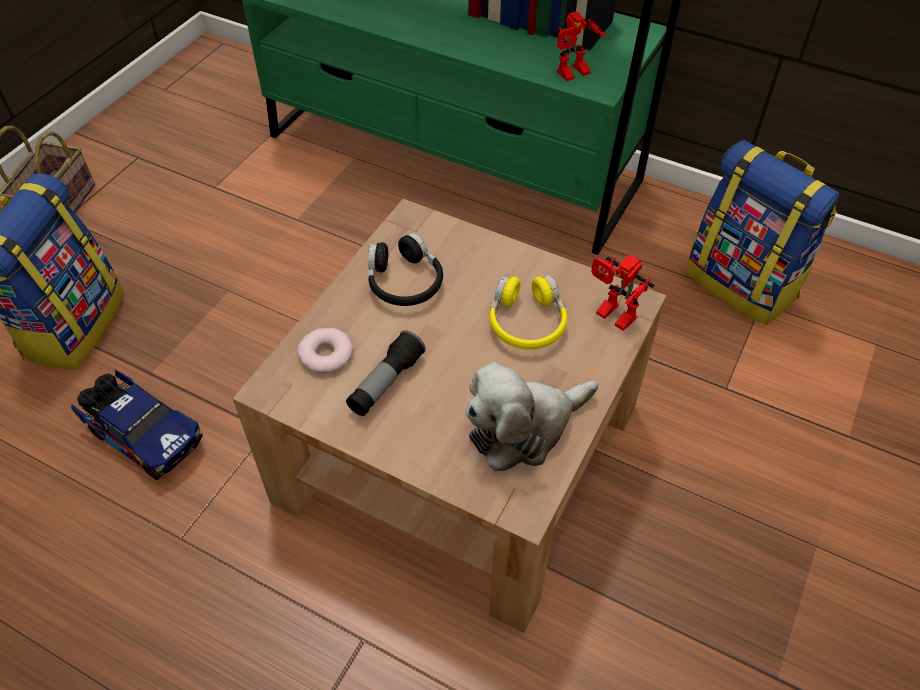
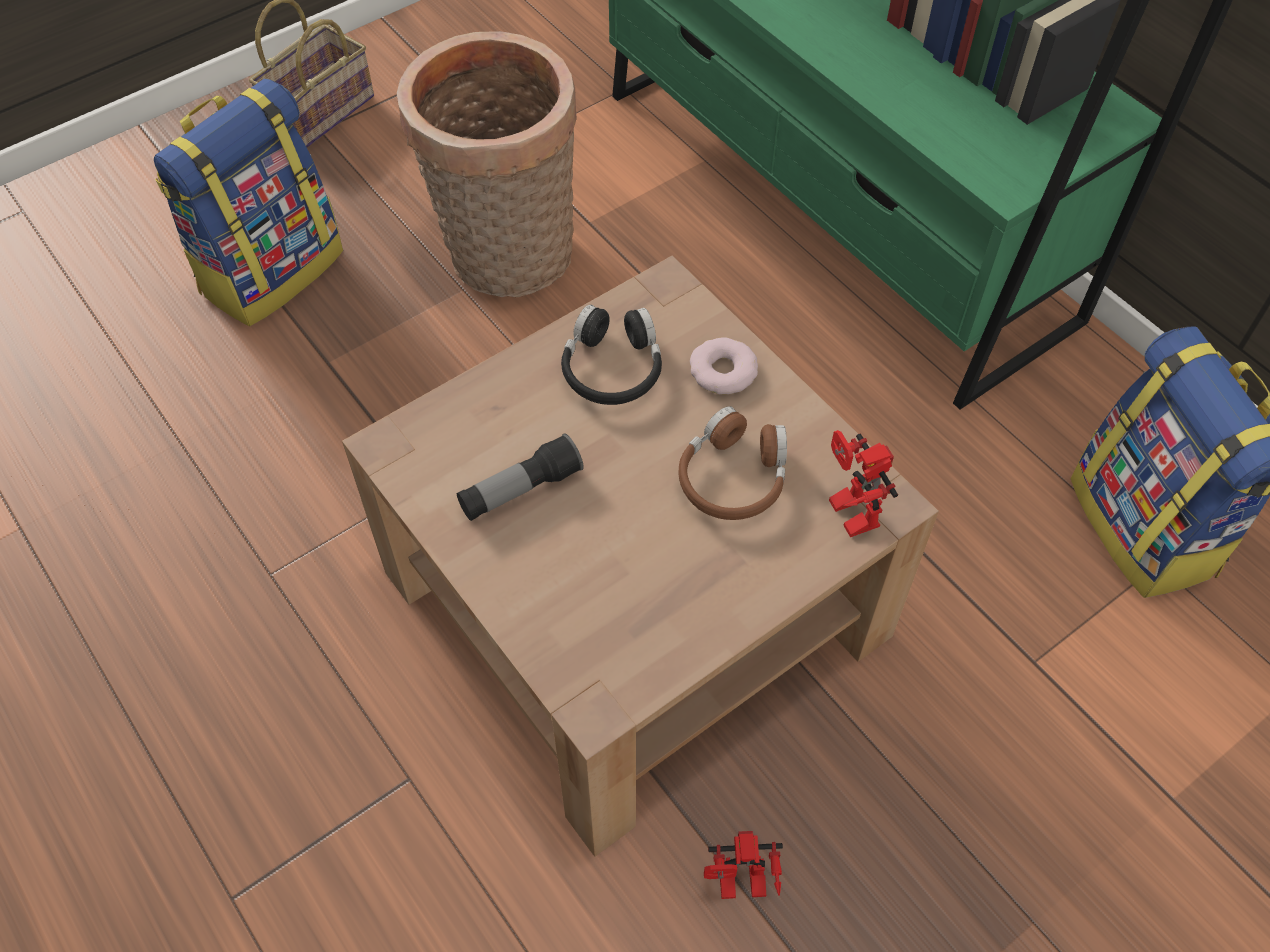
camera: 25 degrees right, 5 degrees up
toy truck [71,370,203,480] -> none
donut [297,328,353,373] -> donut moved to [690,337,758,394]
plush toy [465,362,598,471] -> none
yellow headphones [489,274,568,350] -> brown headphones [678,407,787,520]
toy robot [553,11,606,81] -> toy robot moved to [704,831,783,899]
none -> basket [397,31,576,297]

